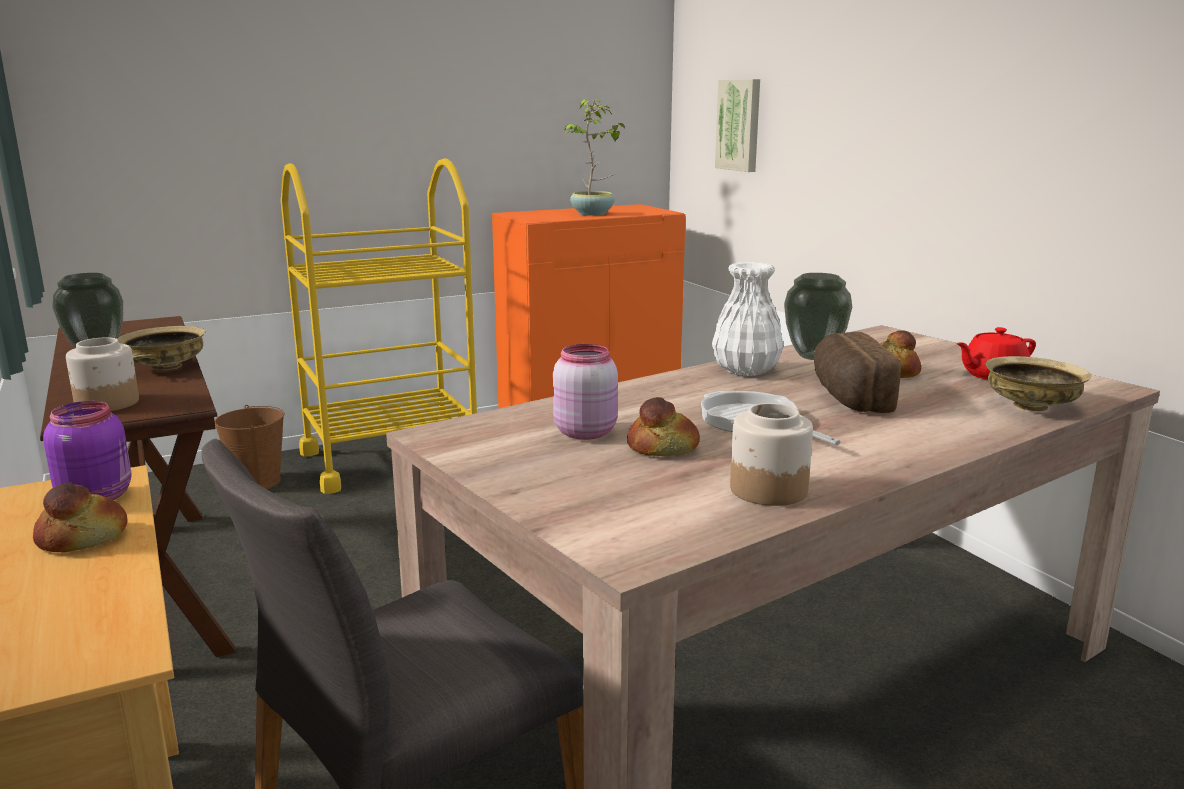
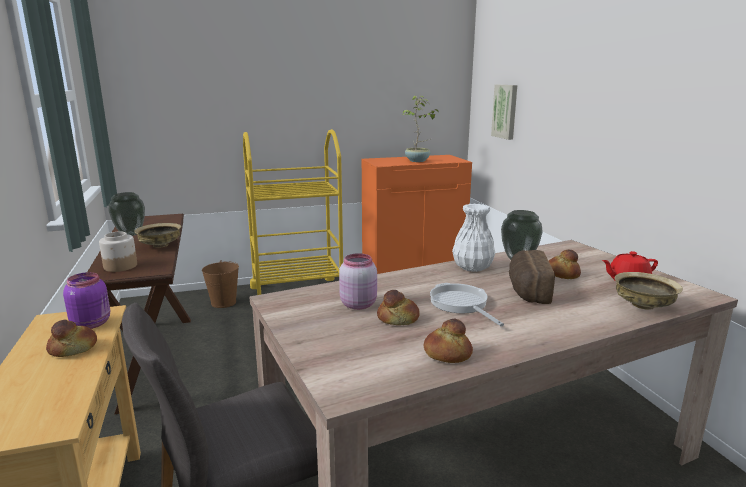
camera: 10 degrees right, 0 degrees up
jar [730,403,813,506] -> bread [424,319,473,363]

